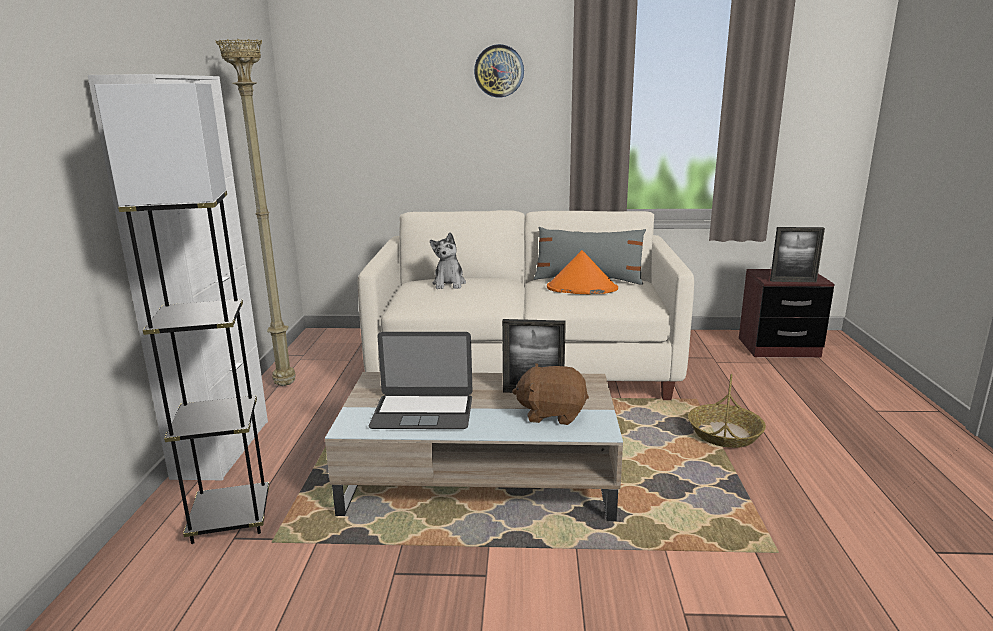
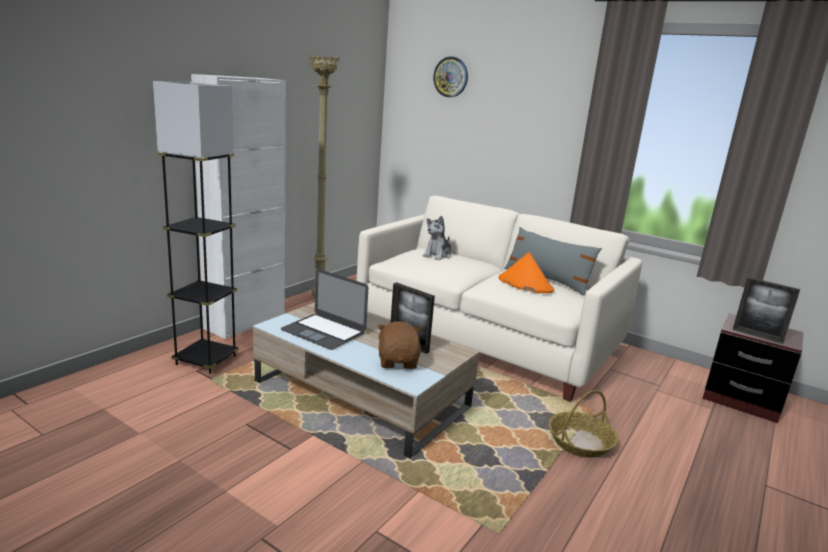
camera: 30 degrees right, 0 degrees up
wall clock [474,44,524,97] -> wall clock moved to [433,57,468,97]
brown plush toy [512,363,589,425] -> brown plush toy turned 45 degrees clockwise [377,321,422,369]

